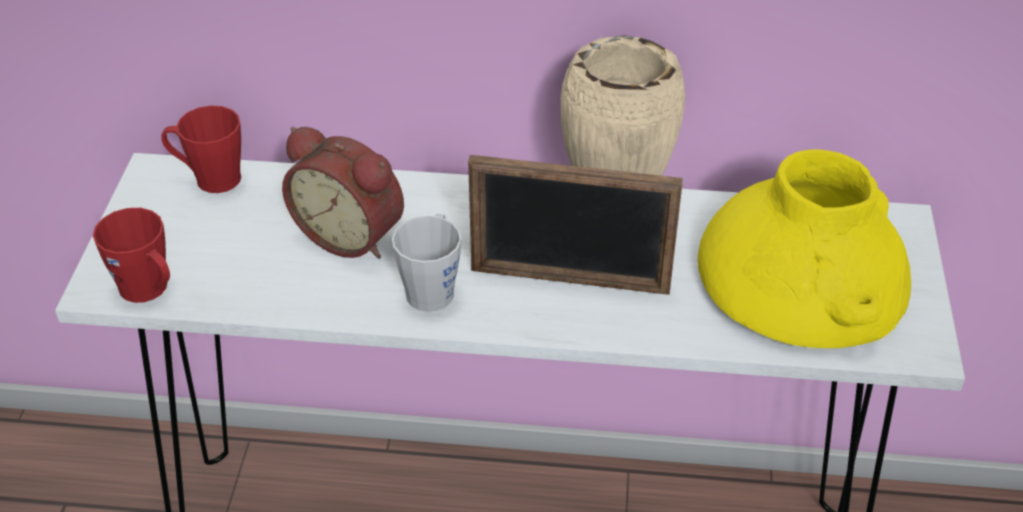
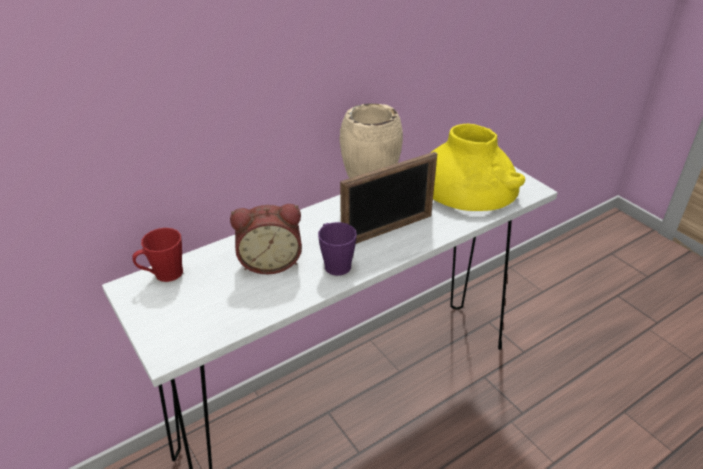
camera: 40 degrees left, 5 degrees down
red mug [93,208,170,303] -> none
grey mug [392,214,462,312] -> purple mug [318,222,357,276]

